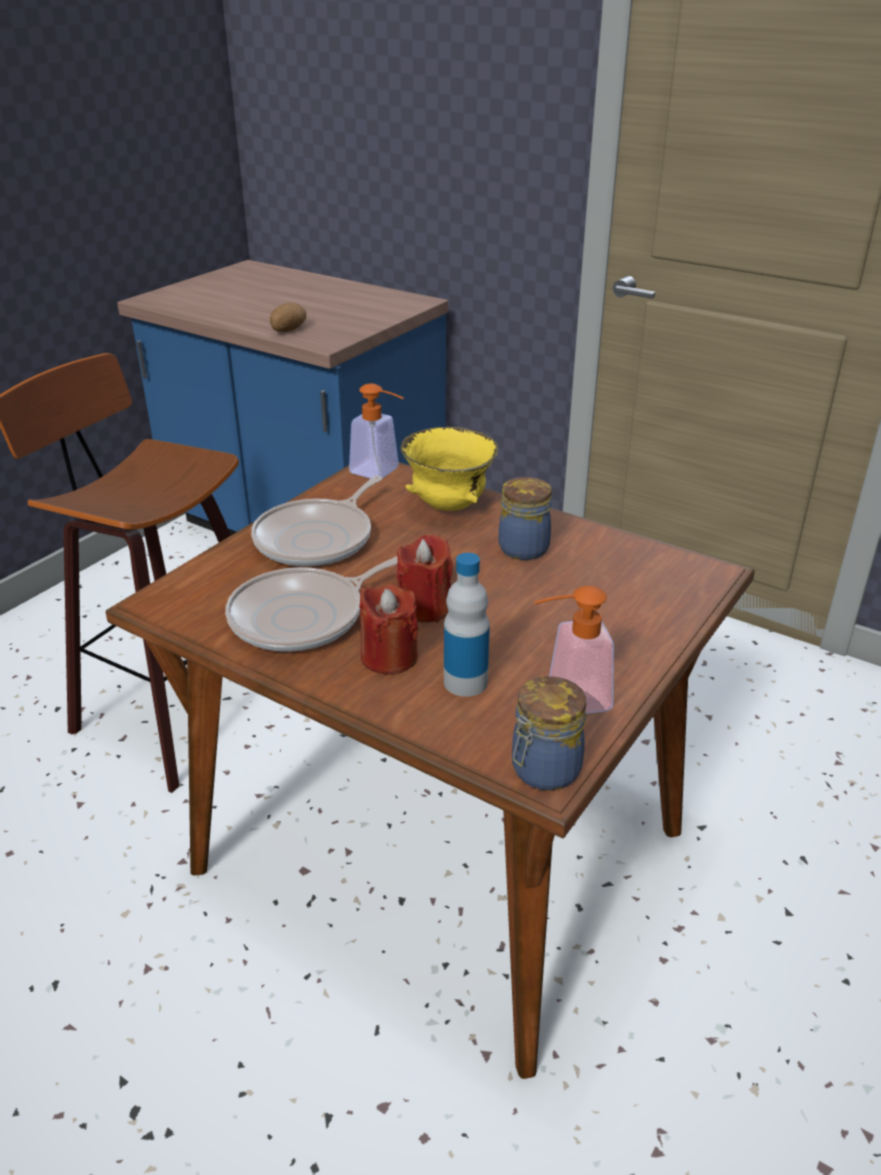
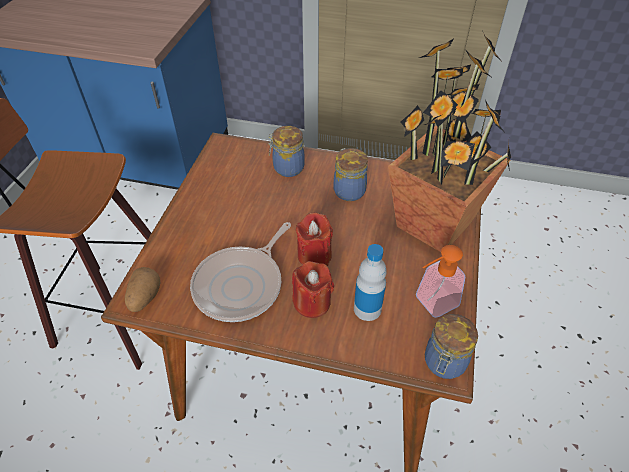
camera: 20 degrees left, 15 degrees up
frying pan [251,476,382,567] -> none
potato [270,303,306,332] -> potato moved to [125,267,160,312]
soap dispenser [349,383,404,479] -> none
yellow bowl [400,427,498,511] -> jar [268,126,305,177]
none -> potted plant [388,30,511,252]

